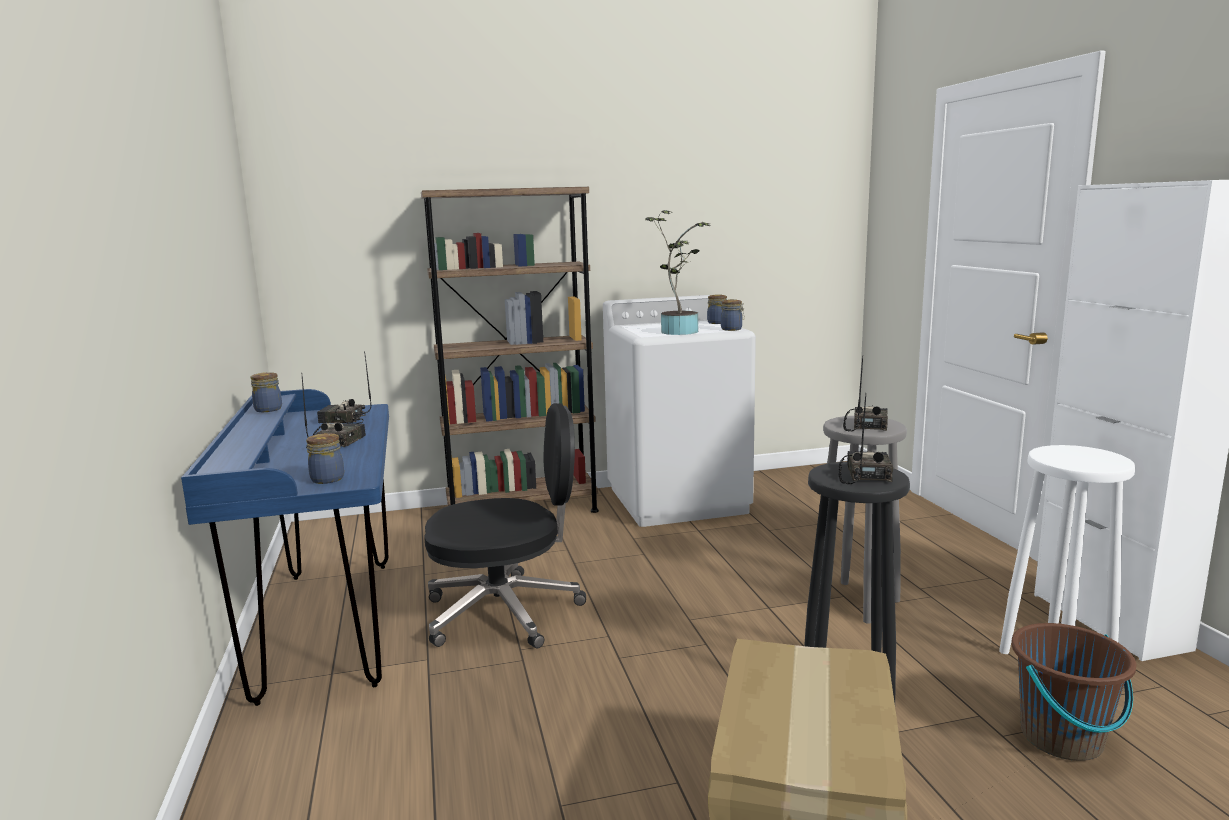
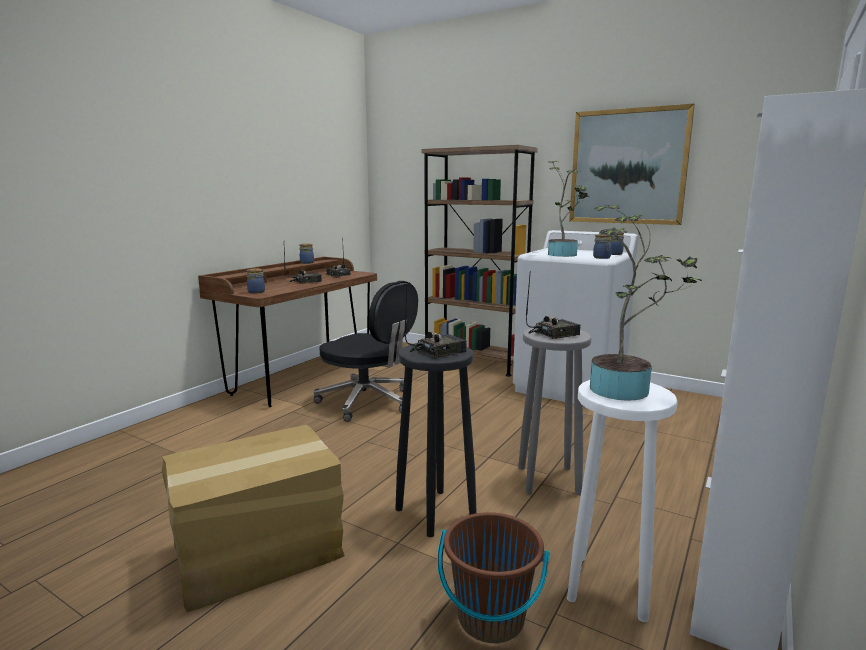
camera: 45 degrees right, 0 degrees up
blue desk [181,389,389,706] -> brown desk [198,257,377,407]
none -> picture [569,104,695,225]
none -> potted plant [590,205,701,401]

